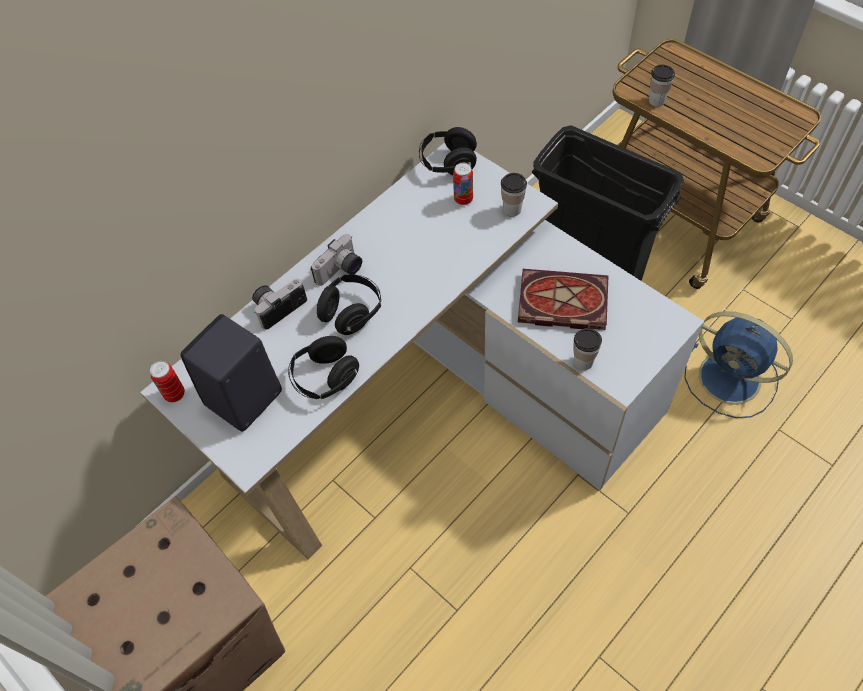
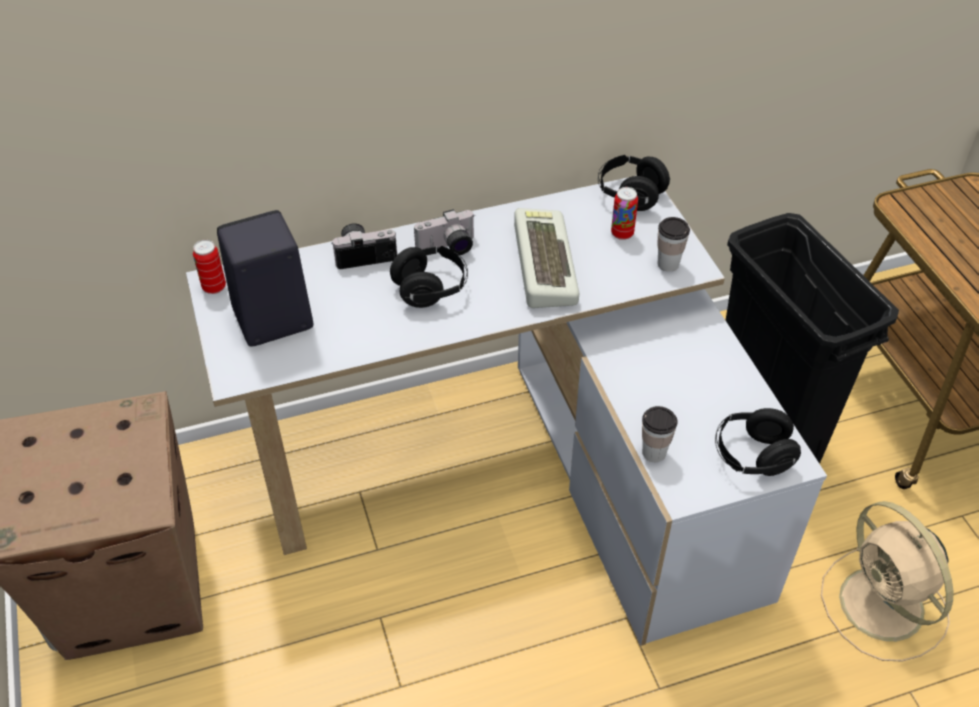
camera: 25 degrees right, 10 degrees down
black headphones [288,336,359,399] -> black headphones moved to [715,408,801,476]
book [518,269,608,330] -> none
cup [649,65,675,107] -> none
blue fan [684,311,793,418] -> beige fan [821,501,953,662]
none -> keyboard [514,208,579,308]

